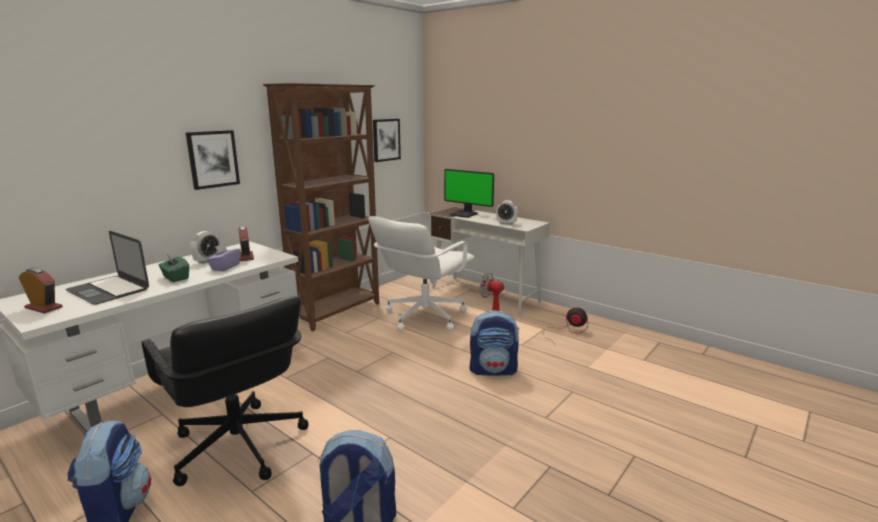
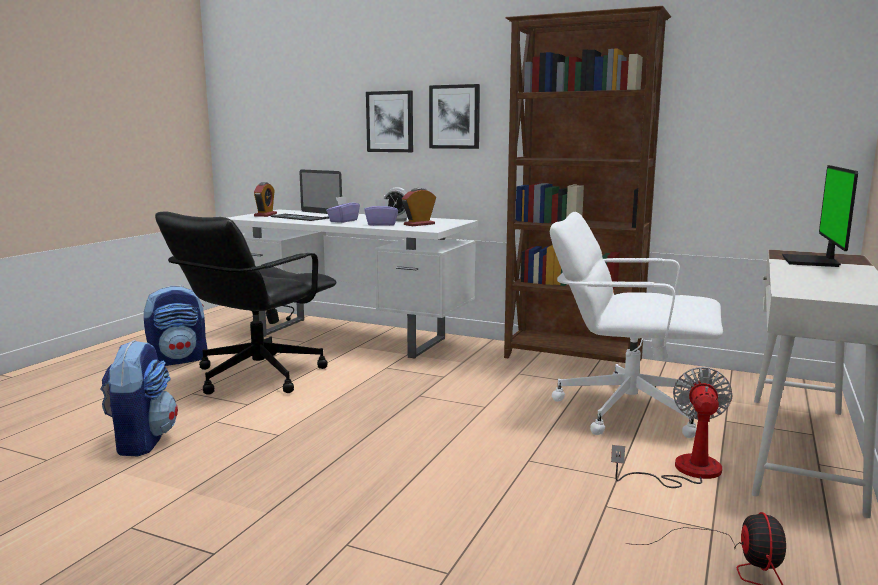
camera: 75 degrees right, 5 degrees down
laptop [65,231,149,305] -> laptop turned 75 degrees counterclockwise [271,169,342,221]
green tissue box [158,256,189,282] -> purple tissue box [326,196,360,223]
picture [373,119,401,162] -> picture moved to [366,91,413,152]
backpack [470,310,519,376] -> none
alarm clock [496,200,518,225] -> none

